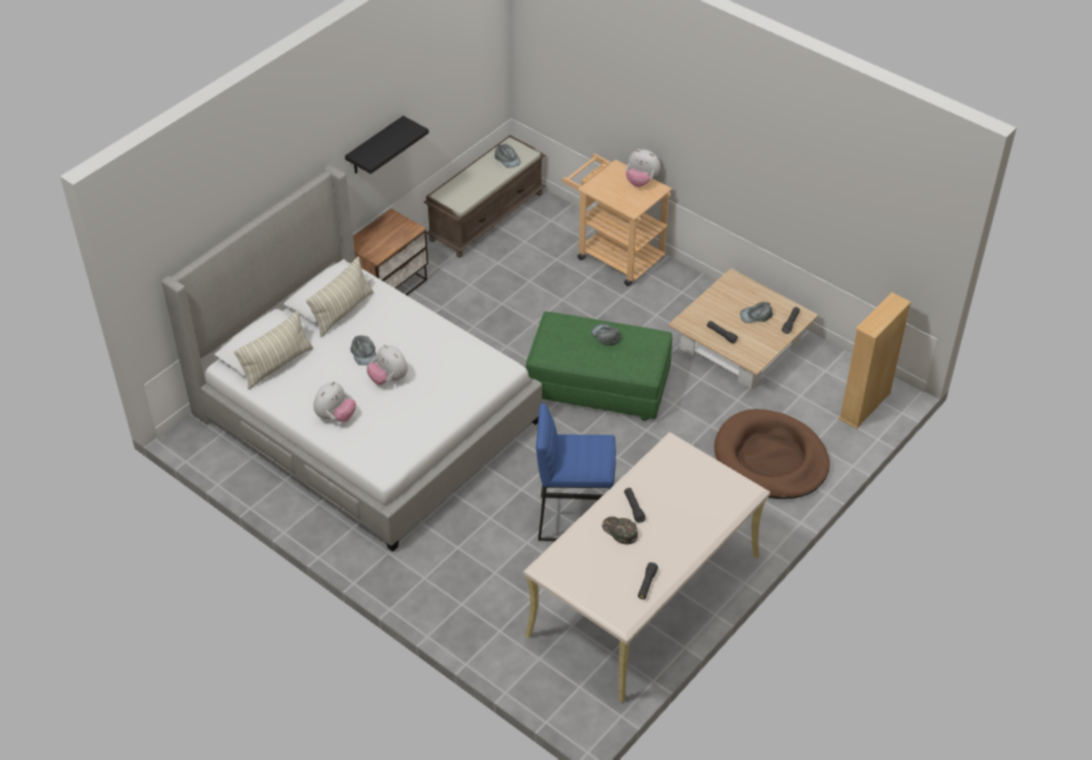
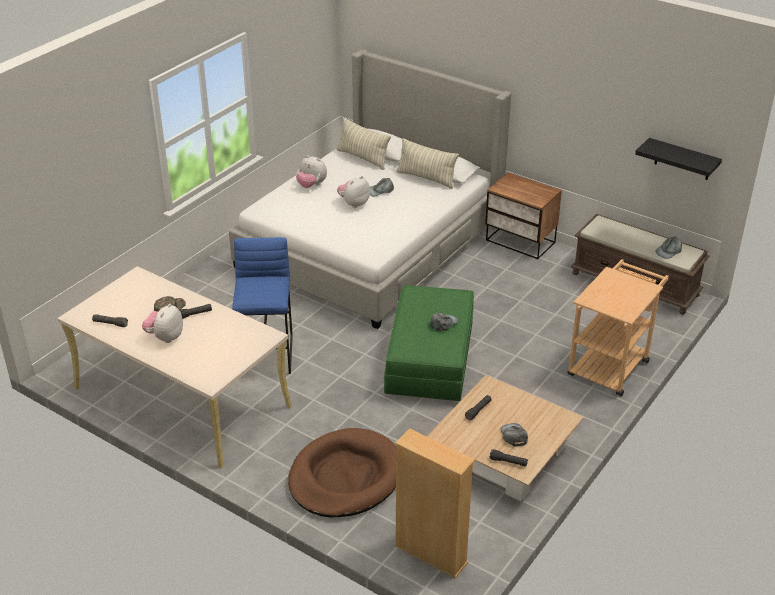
camera: 85 degrees right, 10 degrees down
black shelf [345,116,429,174] -> black shelf moved to [635,138,722,180]
plush toy [626,149,660,187] -> plush toy moved to [142,303,183,343]

